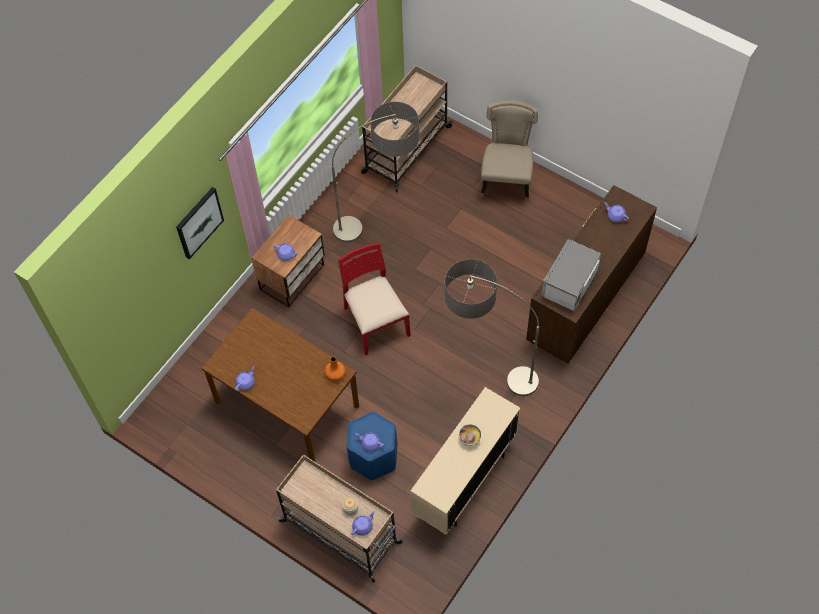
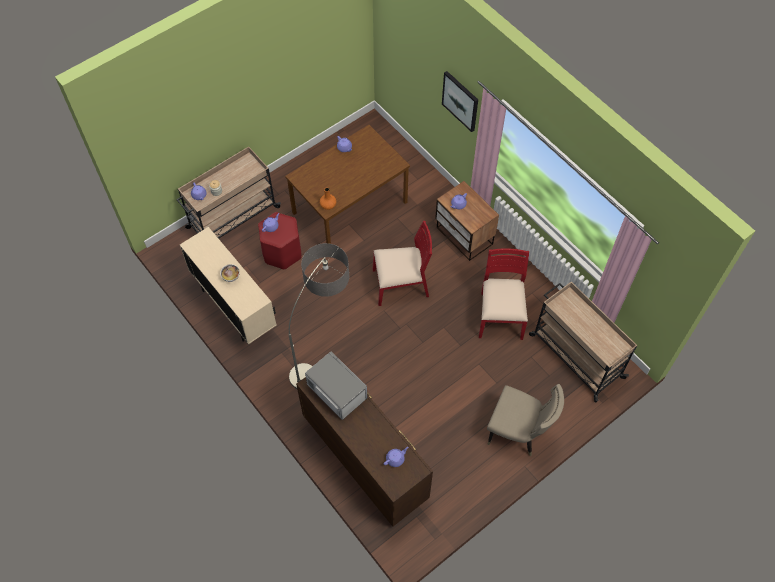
camera: 105 degrees right, 0 degrees up
floor lamp [331,102,419,243] -> red chair [479,248,529,340]
blue stool [347,412,397,480] -> red stool [258,212,301,270]

